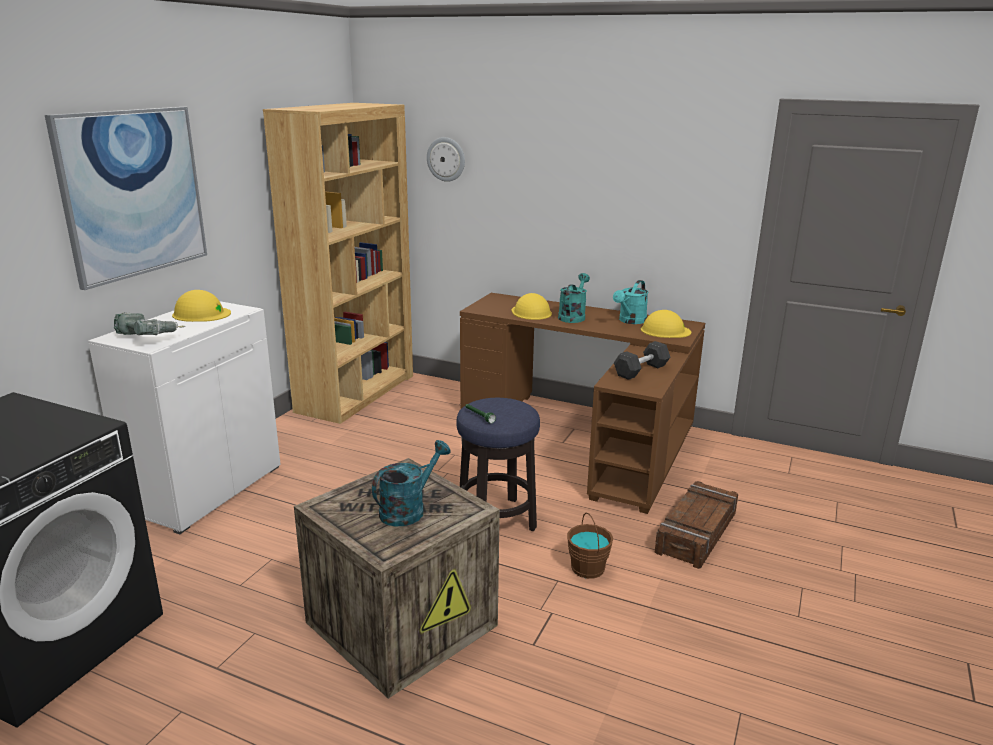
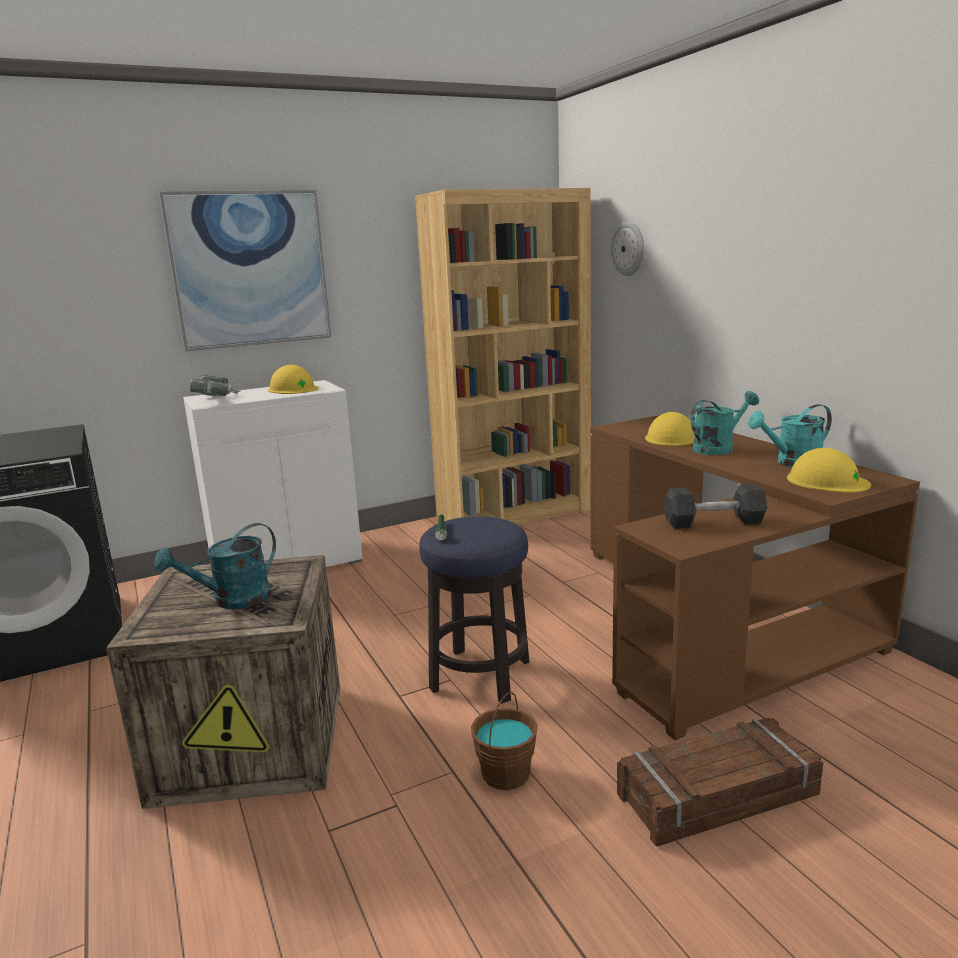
camera: 40 degrees right, 5 degrees down
turquoise watering can [372,440,450,526] -> turquoise watering can turned 150 degrees clockwise [154,523,276,609]

